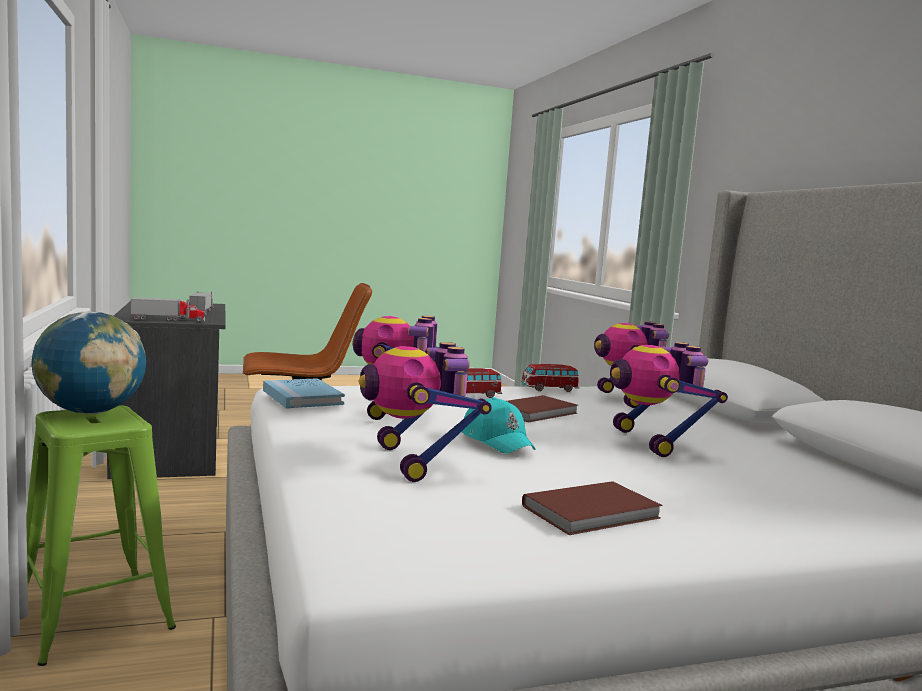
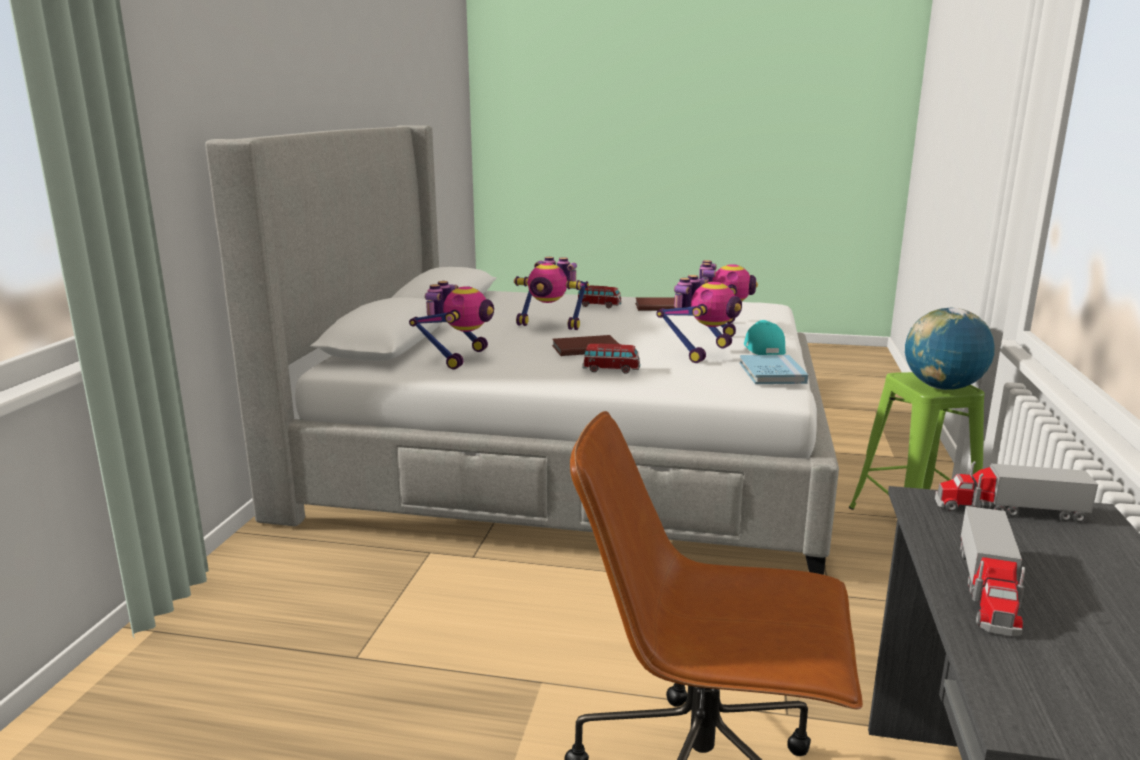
camera: 150 degrees left, 10 degrees up
turquoise cap [462,397,535,454] -> turquoise cap moved to [744,320,786,355]
toy car [521,364,579,392] -> toy car moved to [577,285,622,308]
toy robot [610,342,728,457] -> toy robot turned 90 degrees clockwise [514,257,589,330]

